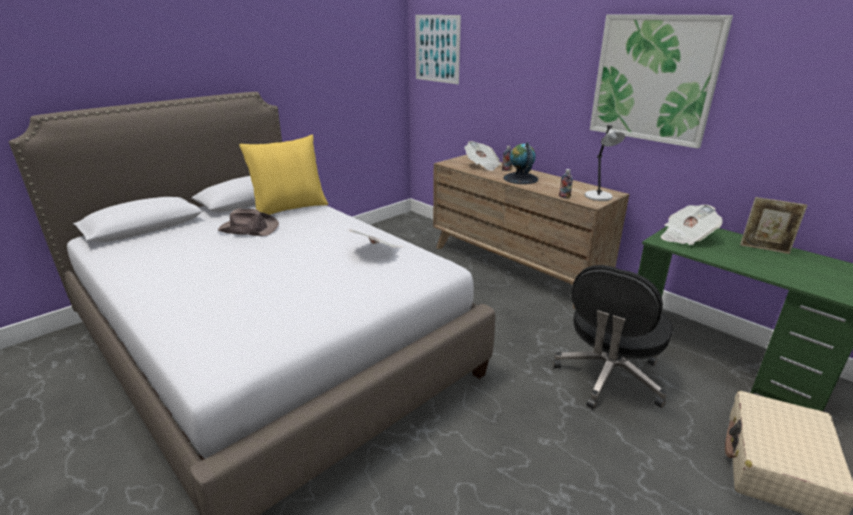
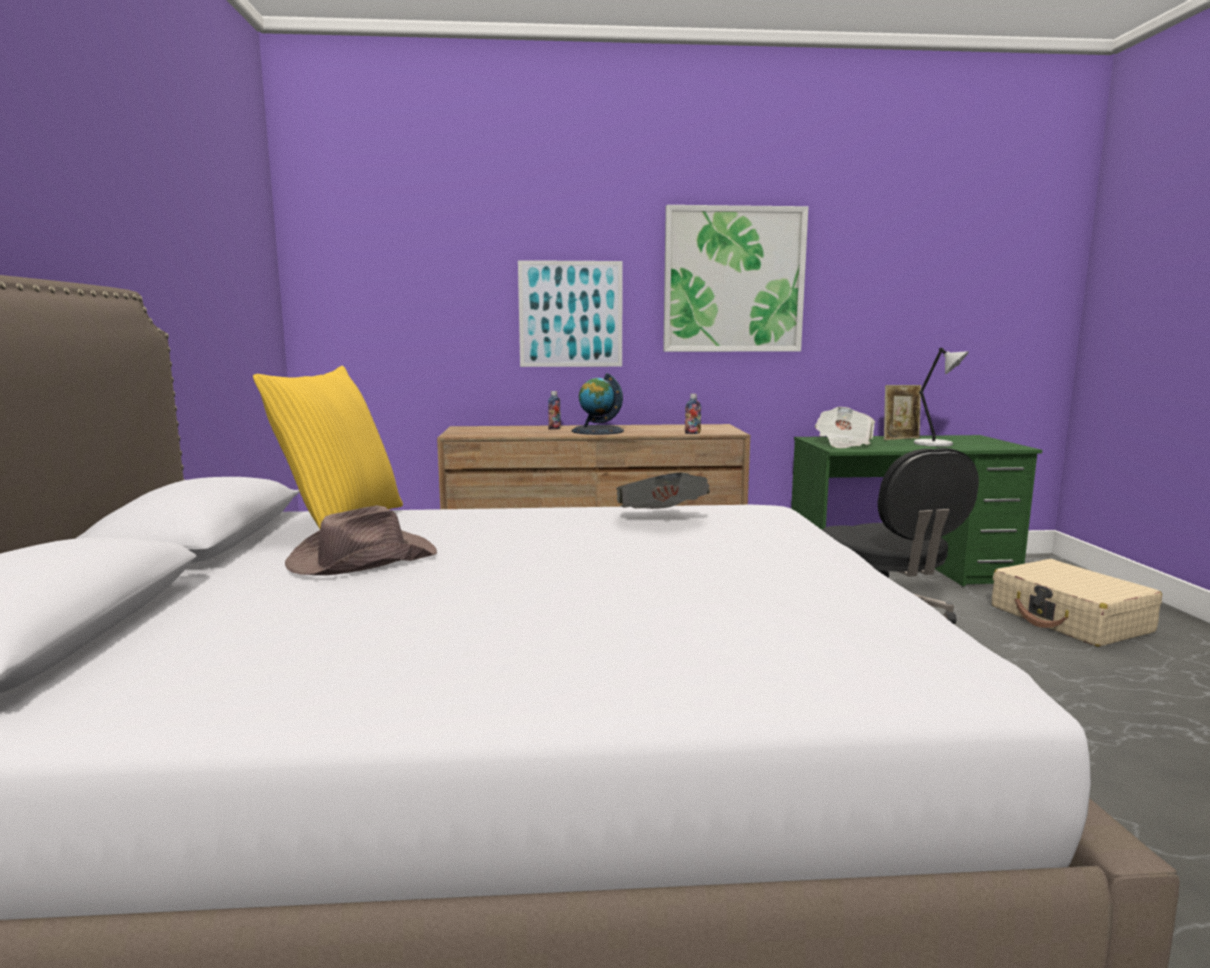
camera: 50 degrees left, 15 degrees down
picture [415,15,461,84] -> picture moved to [518,260,623,367]
newspaper [464,141,501,171] -> none
grey table lamp [585,125,625,201] -> grey table lamp moved to [914,348,969,447]

